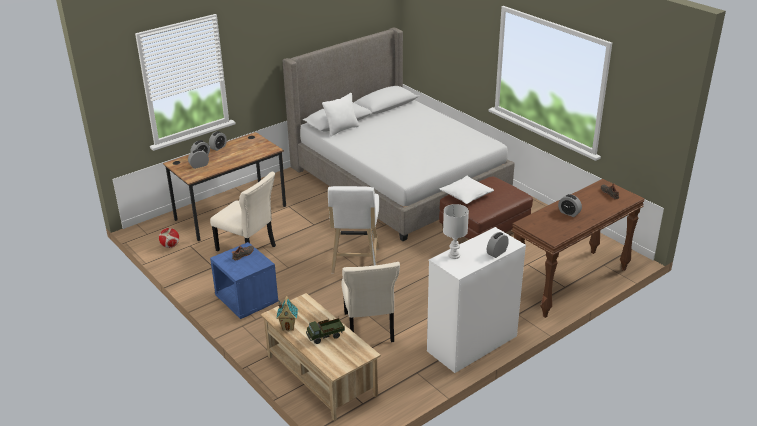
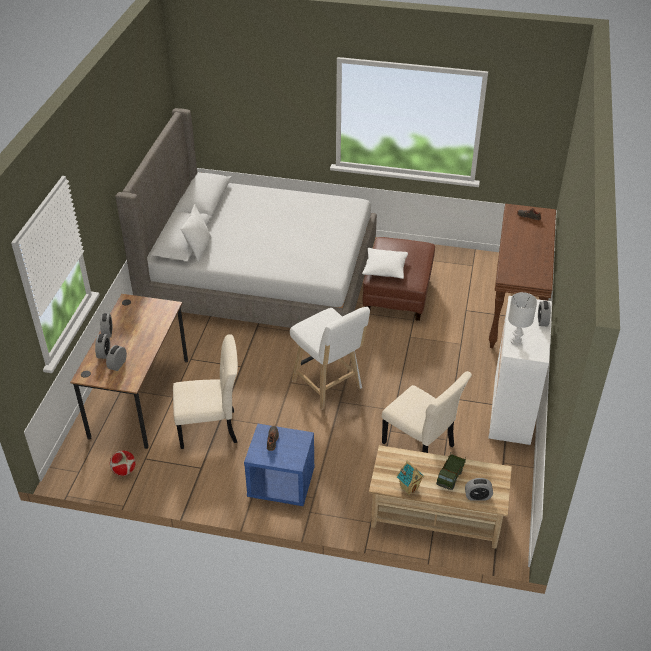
camera: 40 degrees left, 10 degrees up
alarm clock [558,194,582,217] -> alarm clock moved to [465,478,493,501]

